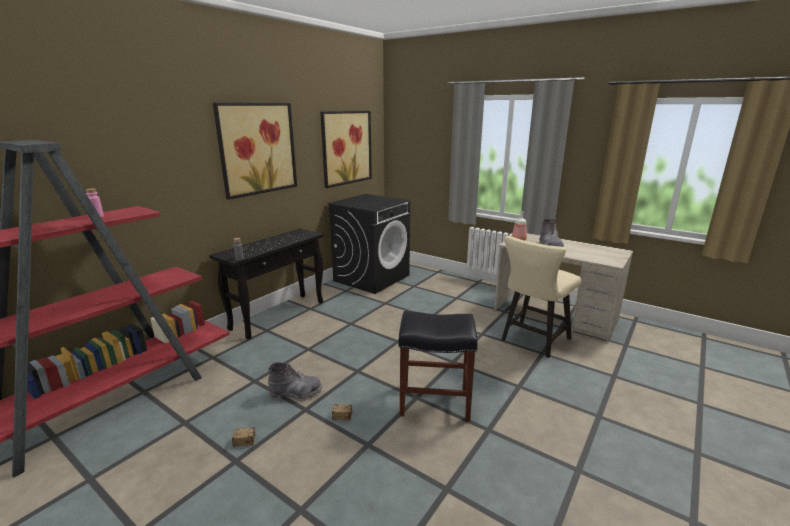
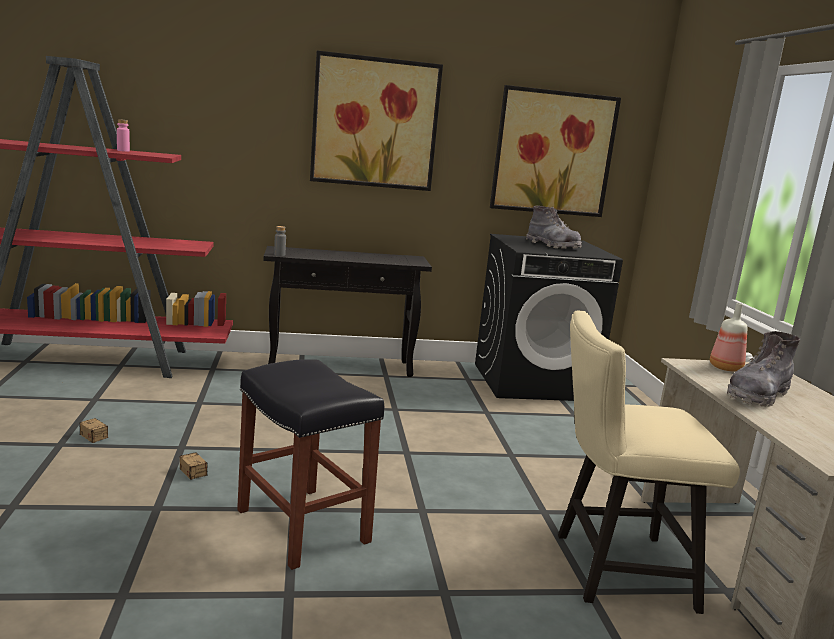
camera: 45 degrees right, 5 degrees down
grey boot [268,362,322,400] -> grey boot moved to [526,206,582,249]

